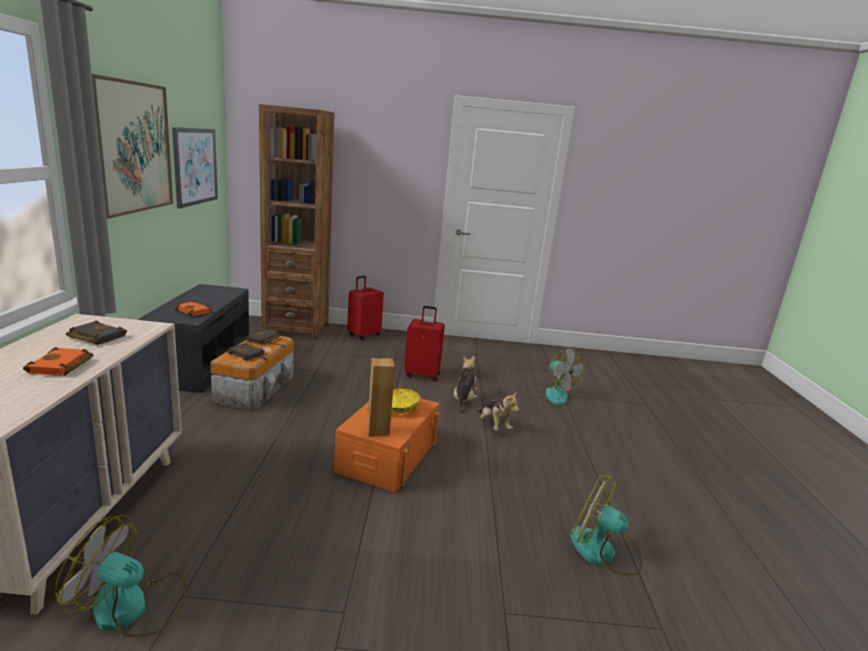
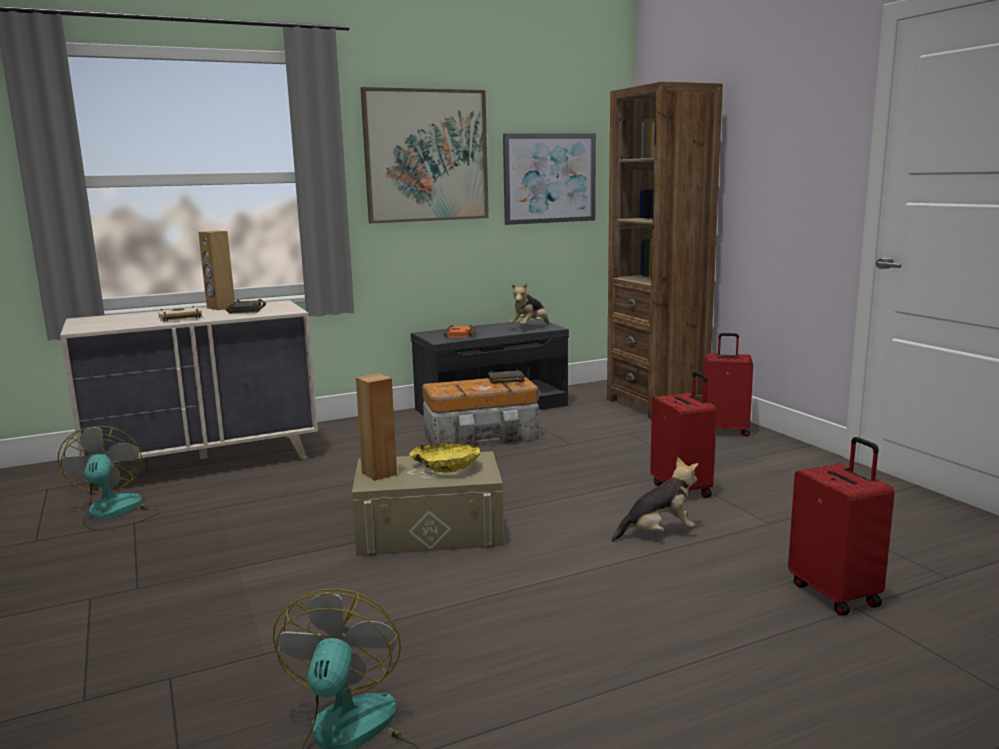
camera: 65 degrees right, 5 degrees down
orange book [23,347,93,376] -> beige book [157,306,202,322]
black book [227,343,265,361] -> none
orange storage box [334,398,439,492] -> beige storage box [352,451,504,556]
plush toy [477,391,519,431] -> plush toy moved to [509,283,549,326]
fan [526,347,585,405] -> red suitcase [788,437,895,616]
none -> brown speaker [198,231,235,310]

